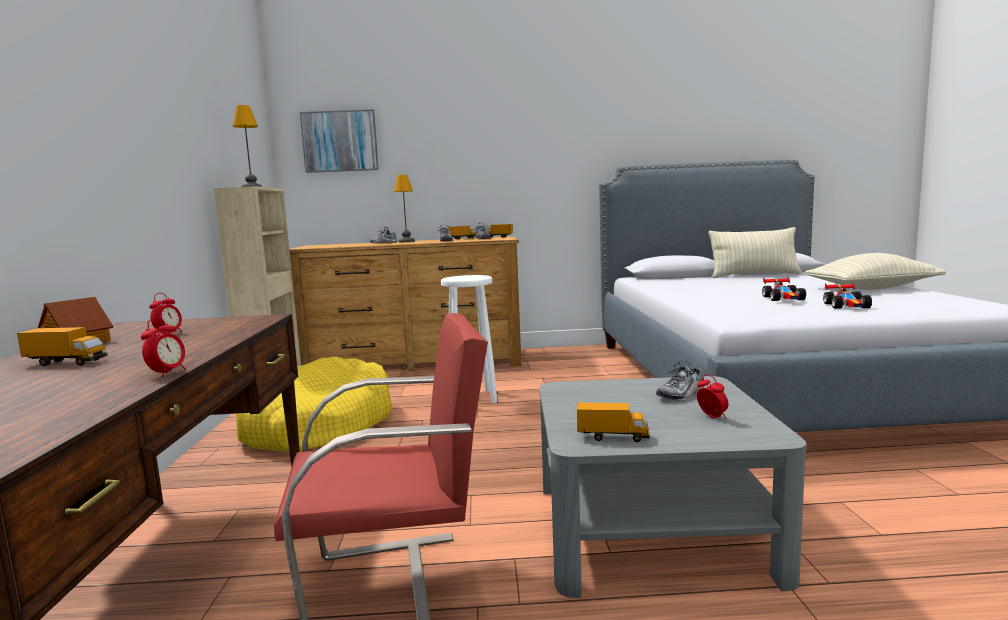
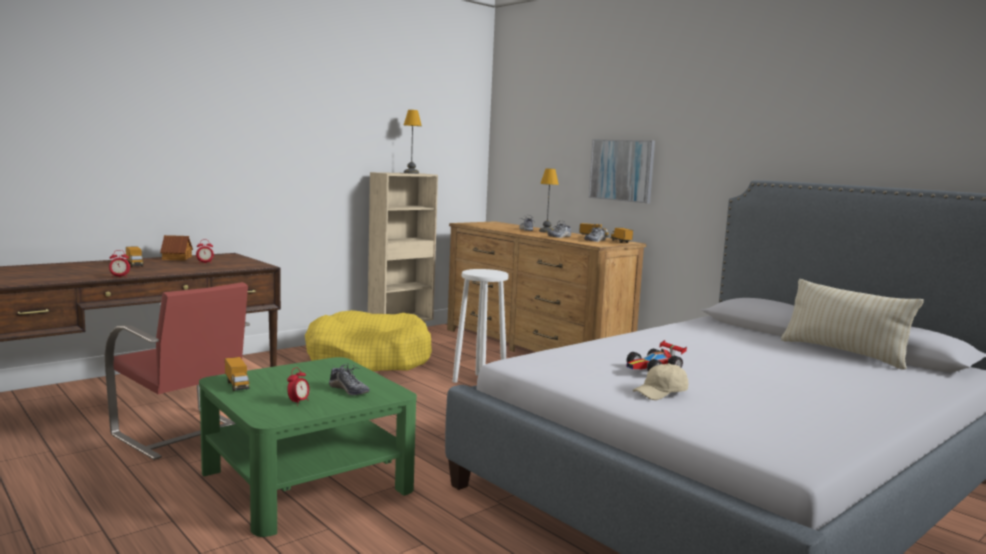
camera: 50 degrees right, 0 degrees up
picture [300,109,379,173] -> picture moved to [589,139,655,203]
grey coffee table [539,376,807,598] -> green coffee table [199,357,417,537]
shoe [656,361,704,401] -> shoe turned 150 degrees counterclockwise [329,364,370,395]
beige pillow [805,253,946,290] -> none
toy car [823,283,872,309] -> beige cap [633,363,688,400]

